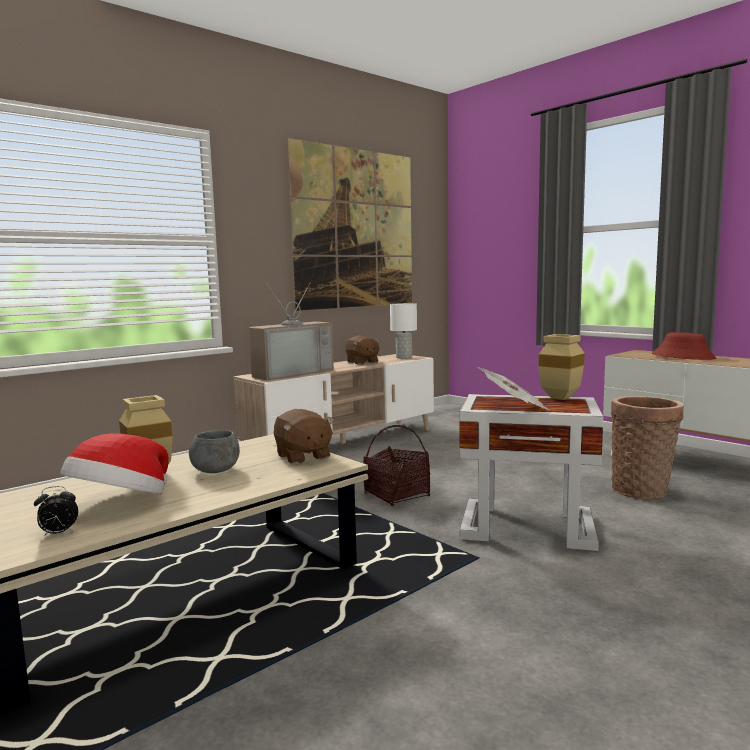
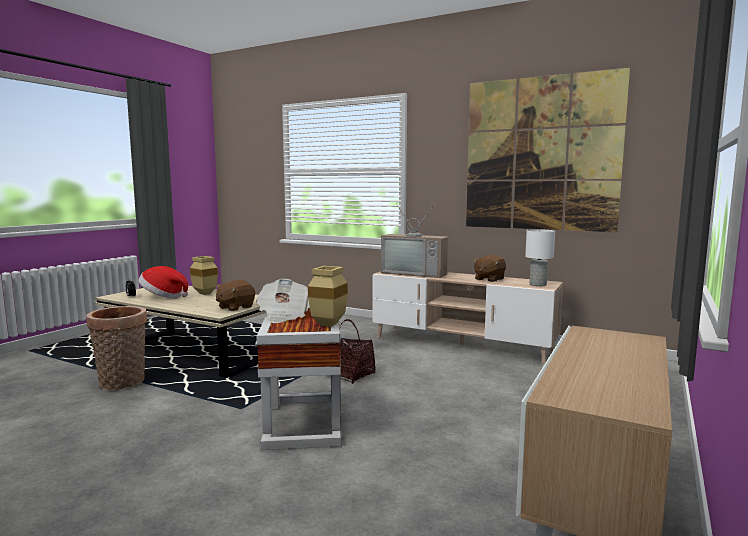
camera: 70 degrees right, 0 degrees up
grey bowl [189,430,240,473] -> none
basket [611,396,684,499] -> basket moved to [87,306,147,390]
red hat [652,332,716,360] -> none

